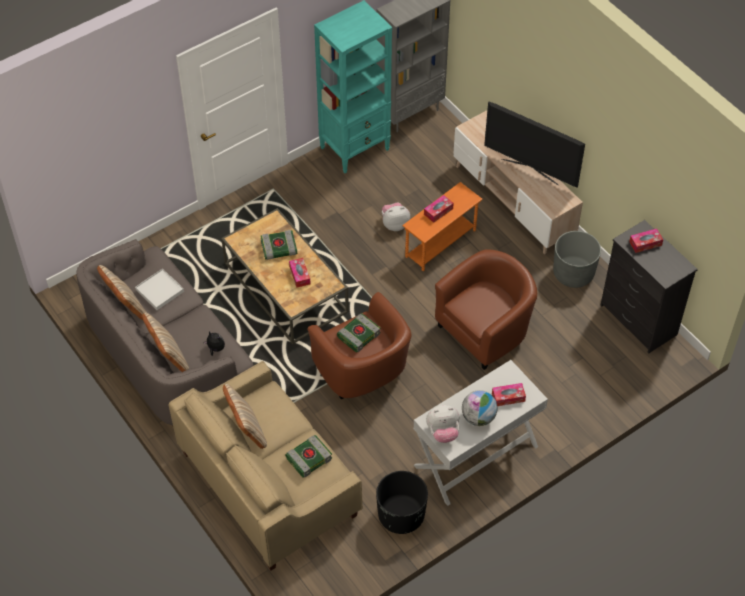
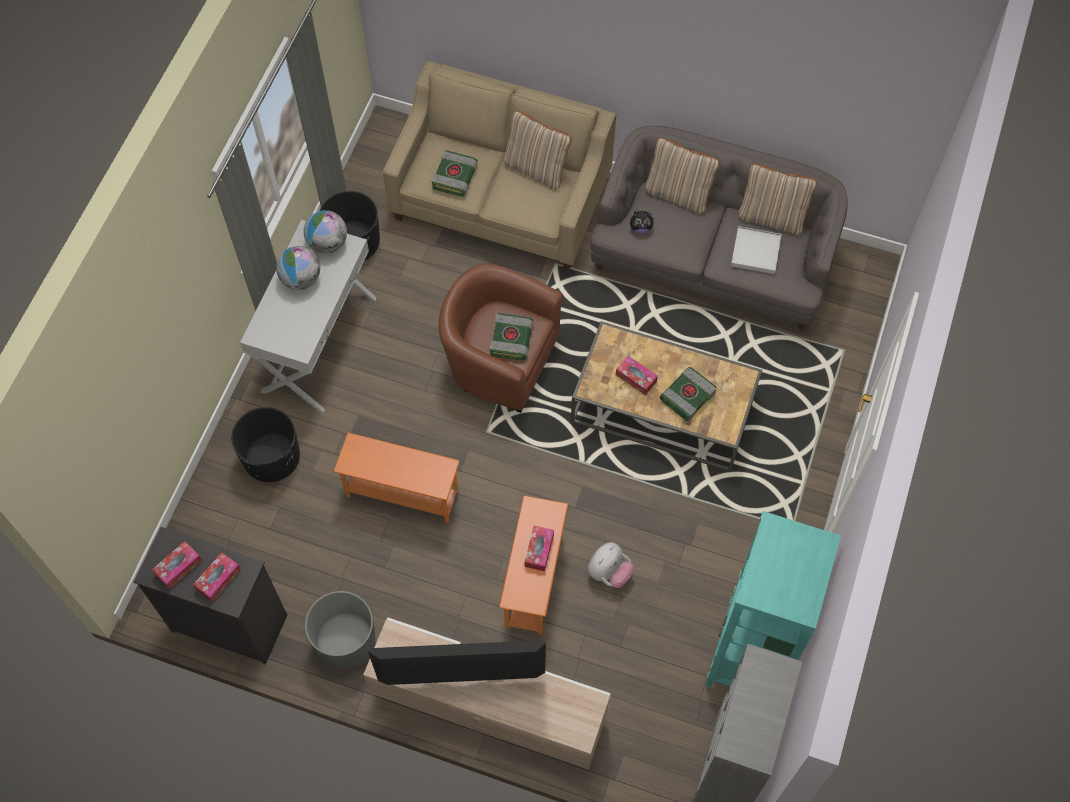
camera: 145 degrees right, 10 degrees up
plush toy [426,405,459,443] -> globe [304,210,347,254]
brown armchair [435,249,537,370] -> orange side table [334,433,460,523]
tissue box [492,383,526,406] -> tissue box moved to [152,541,202,589]
none -> black planter [231,407,300,482]

